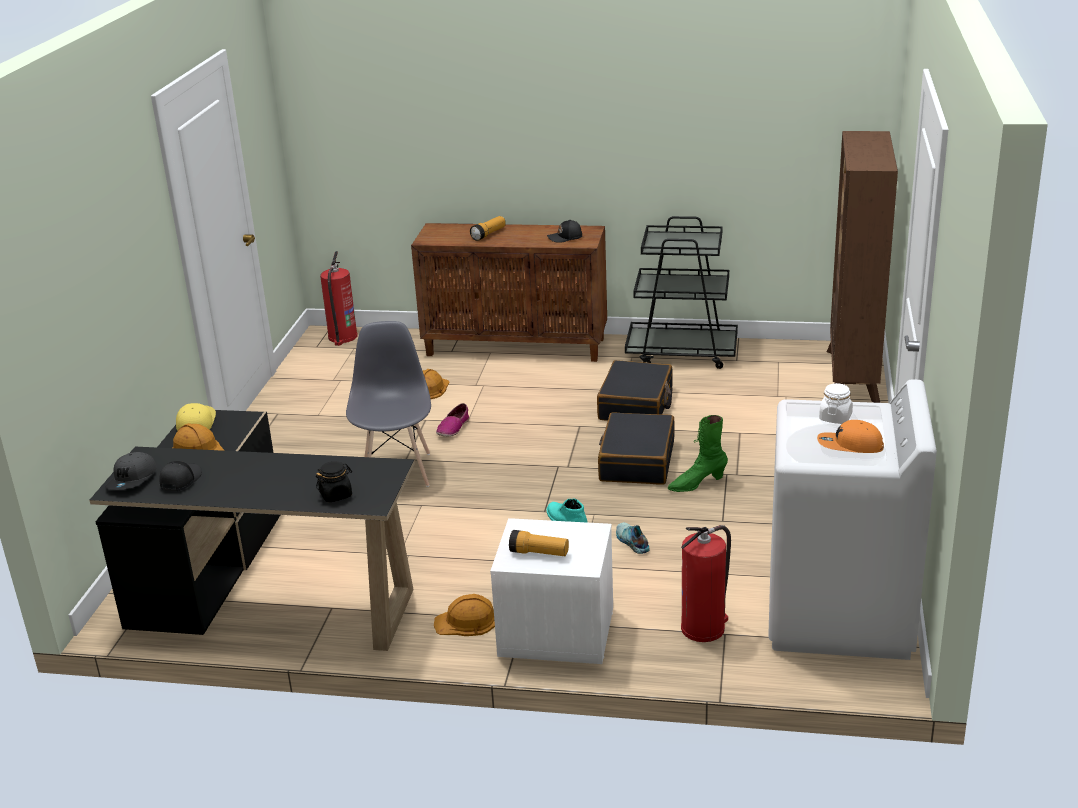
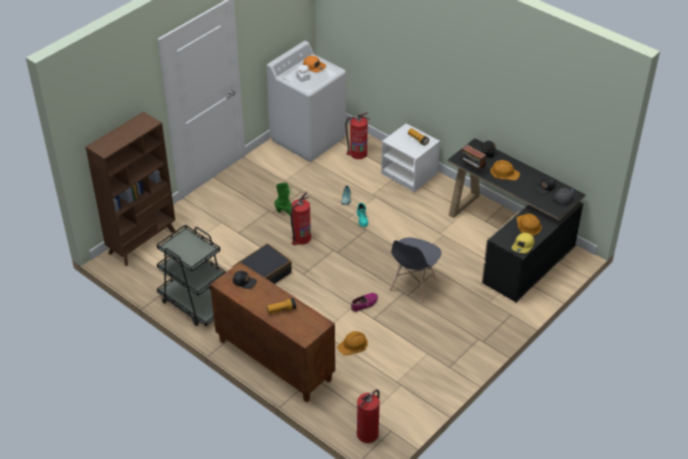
camera: 150 degrees left, 15 degrees up
orange hard hat [434,594,495,636] -> orange hard hat moved to [490,160,520,181]
black suitcase [598,412,675,485] -> fire extinguisher [290,192,311,245]
none -> radio [461,145,487,171]

